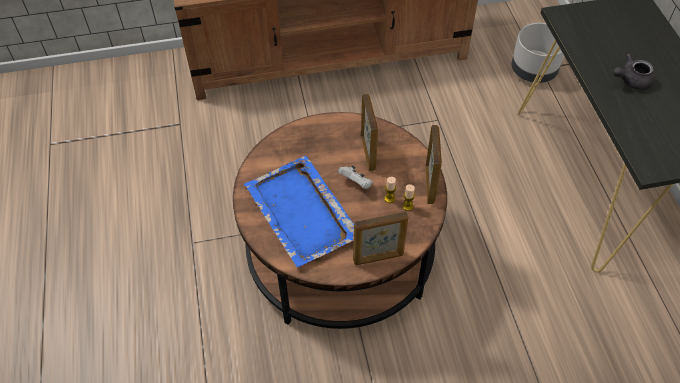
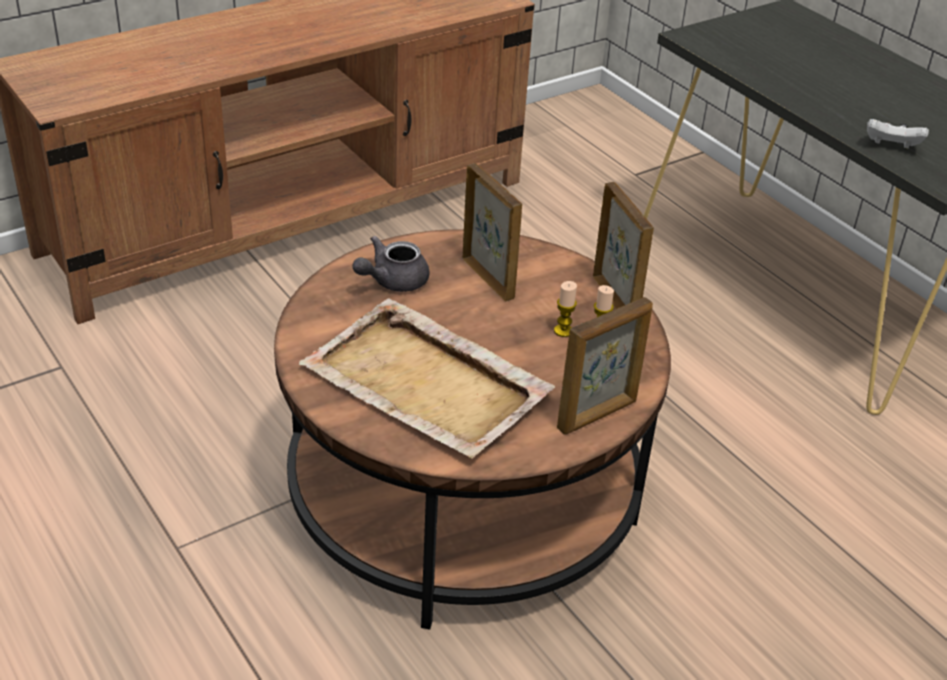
camera: 25 degrees left, 15 degrees down
blue tray [244,156,354,268] -> beige tray [299,299,555,459]
white game controller [338,166,373,189] -> white game controller moved to [867,119,929,149]
grey planter [511,23,564,83] -> none
grey teapot [613,53,655,90] -> grey teapot moved to [352,236,430,292]

